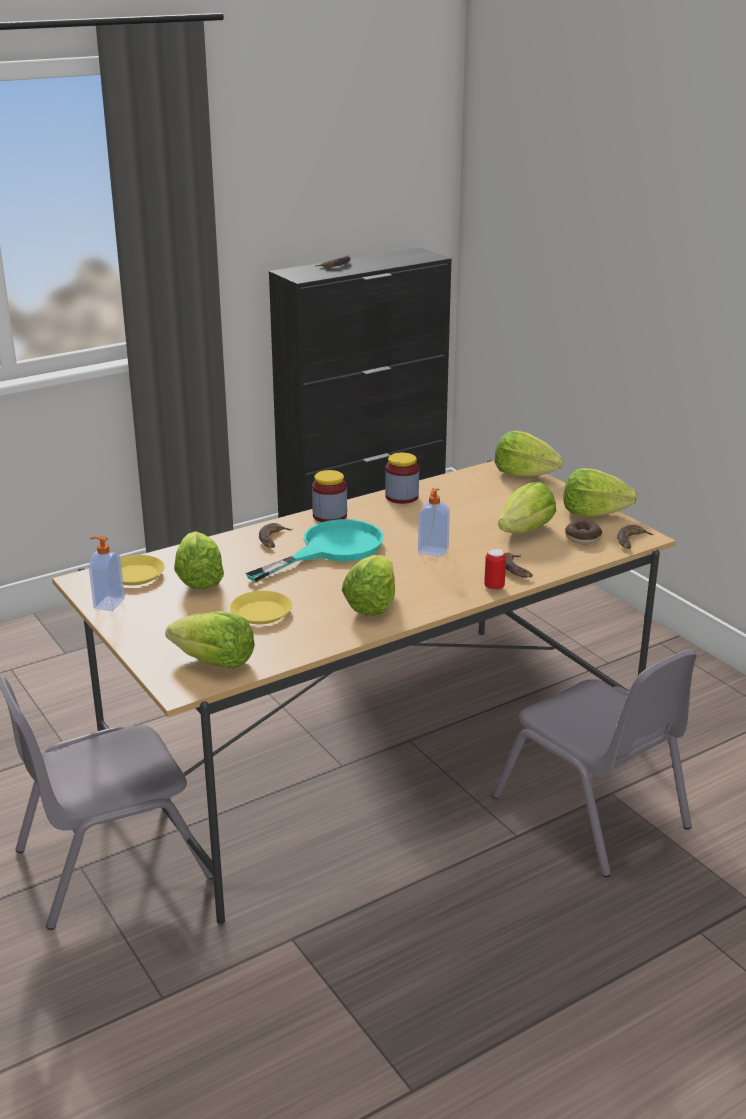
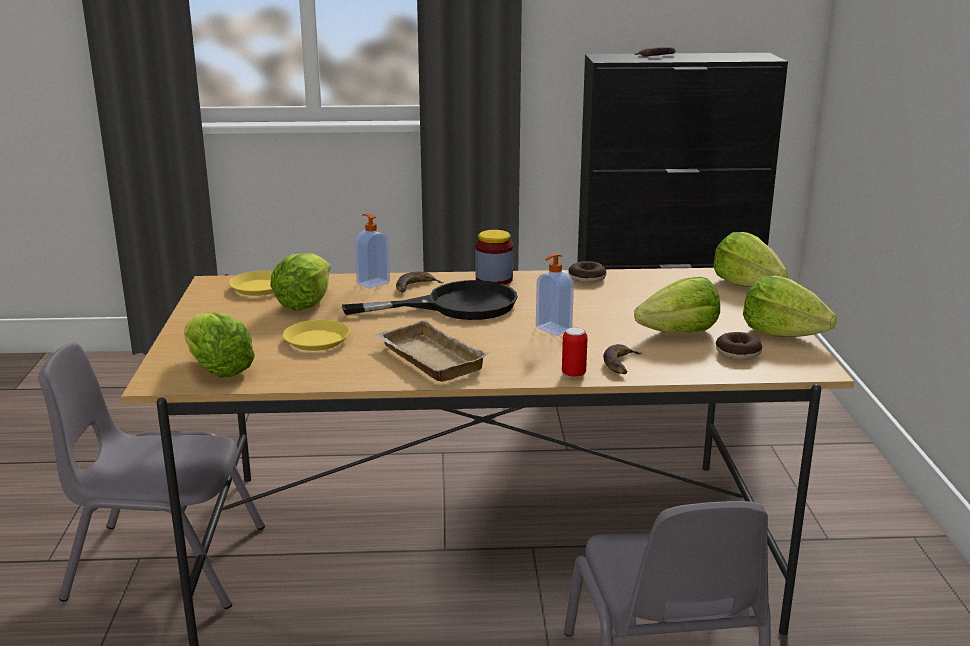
camera: 30 degrees right, 5 degrees down
soap dispenser [89,536,125,611] -> soap dispenser moved to [355,213,390,289]
turquoise frying pan [245,519,384,582] -> black frying pan [342,280,518,320]
lettuce [342,555,395,616] -> beige tray [375,320,489,382]
jar [385,453,419,504] -> donut [568,261,606,283]
banana [617,525,654,549] -> none

